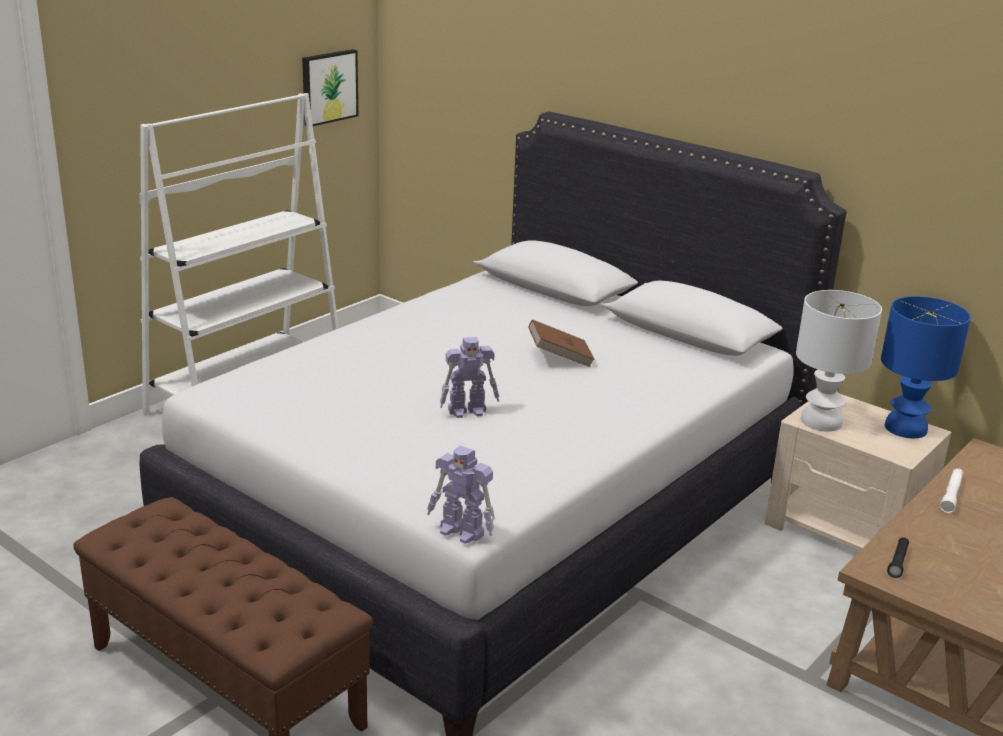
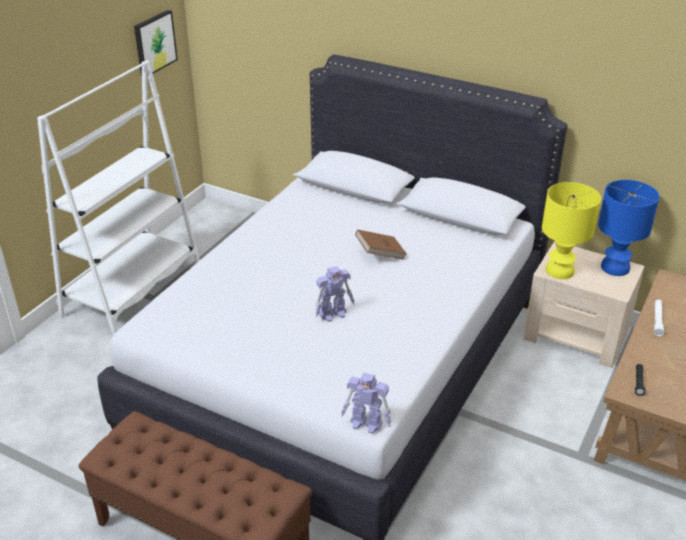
camera: 10 degrees left, 10 degrees up
white table lamp [796,290,882,432] -> yellow table lamp [542,182,601,279]

